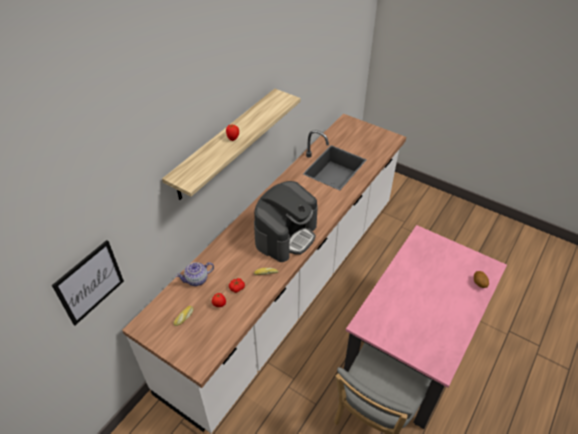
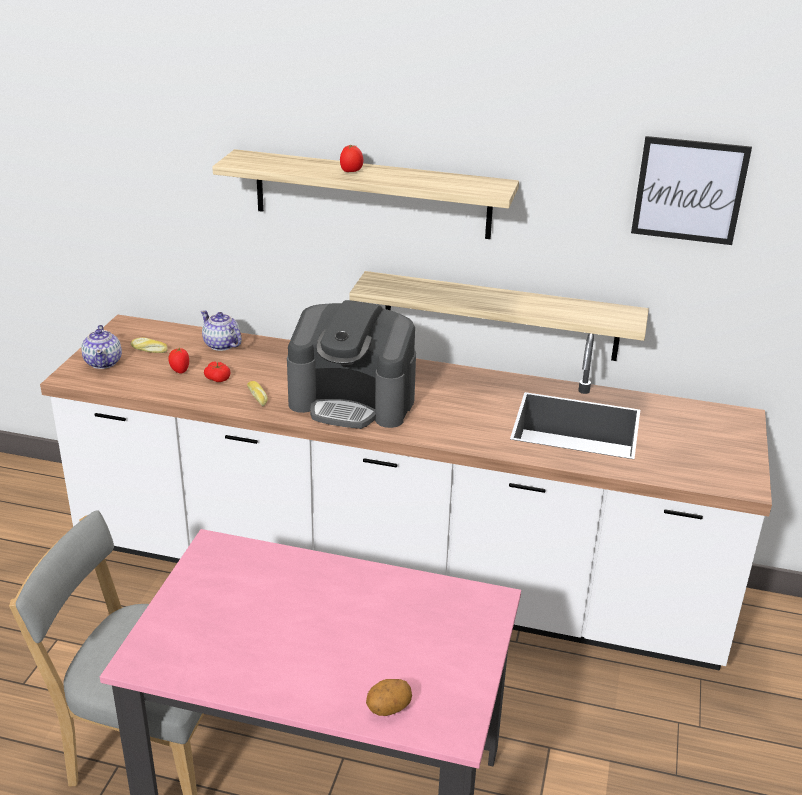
camera: 70 degrees right, 15 degrees down
picture [52,240,124,325] -> picture moved to [631,136,752,245]
none -> teapot [81,325,122,369]
none -> shelf [349,271,649,361]

